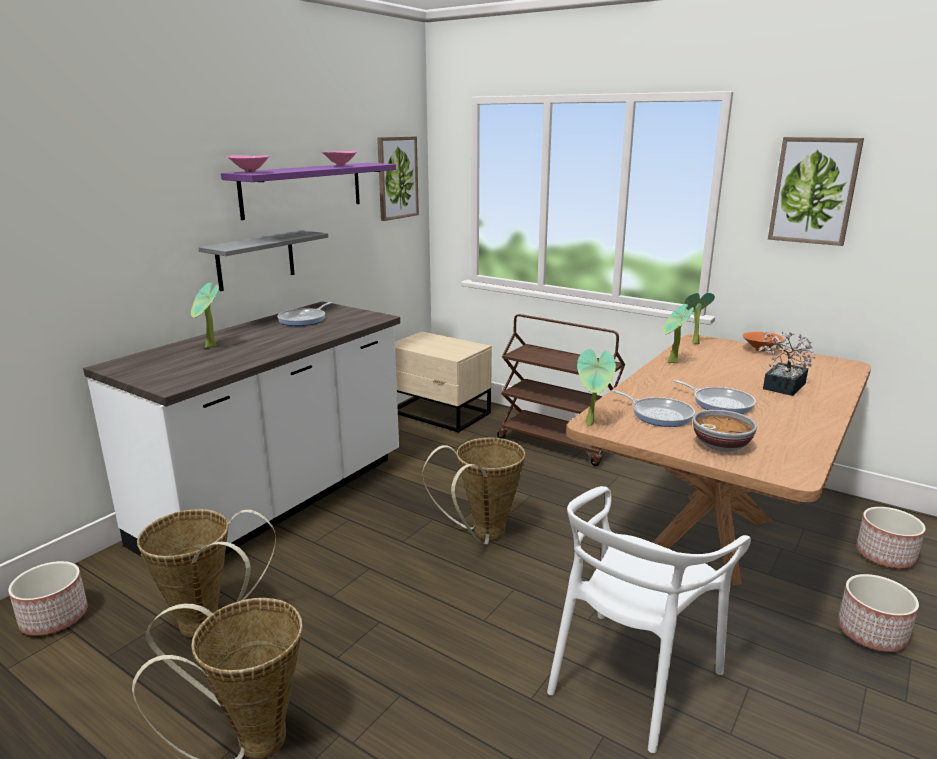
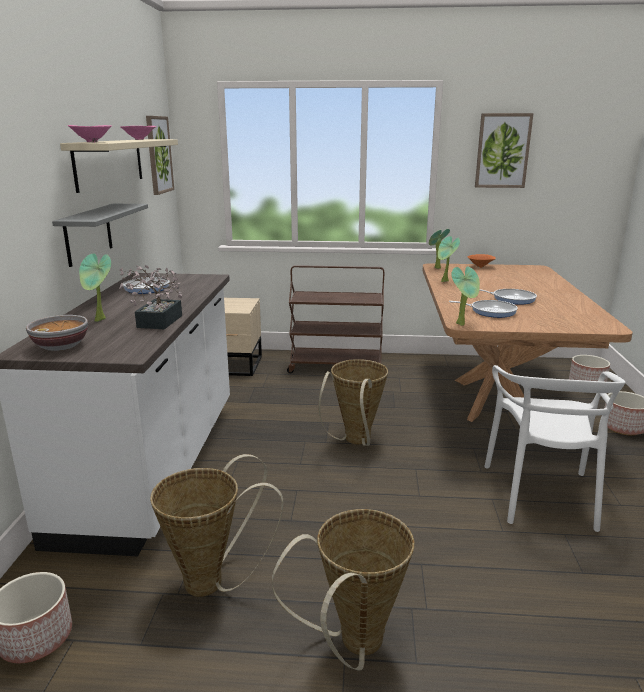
camera: 30 degrees left, 0 degrees up
purple shelf [221,163,396,220] -> beige shelf [60,139,178,193]
bowl [693,410,757,452] -> bowl moved to [26,315,88,351]
potted plant [759,332,816,396] -> potted plant moved to [119,265,182,329]

